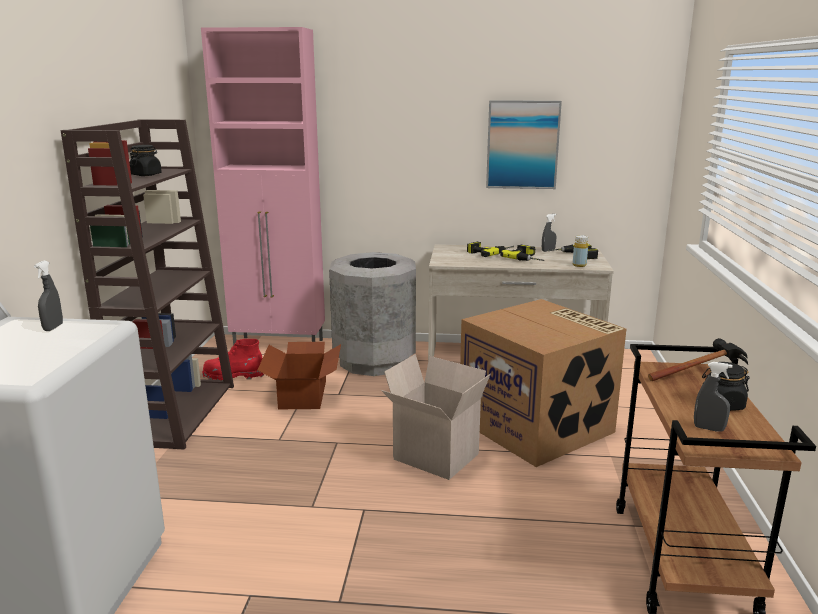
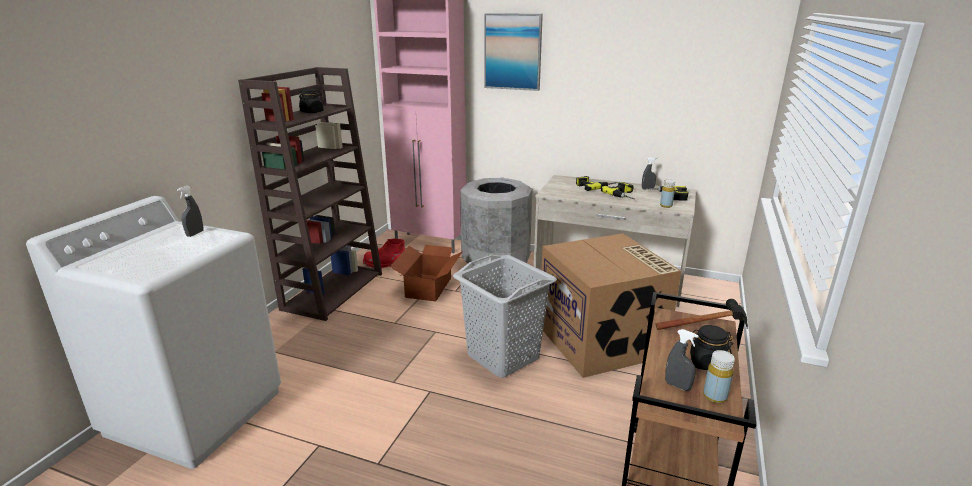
camera: 15 degrees right, 5 degrees up
cardboard box [381,354,491,480] -> grey laundry basket [453,255,557,378]
picture [486,100,562,189] -> picture moved to [484,13,543,91]
none -> yellow bottle [703,350,735,403]

